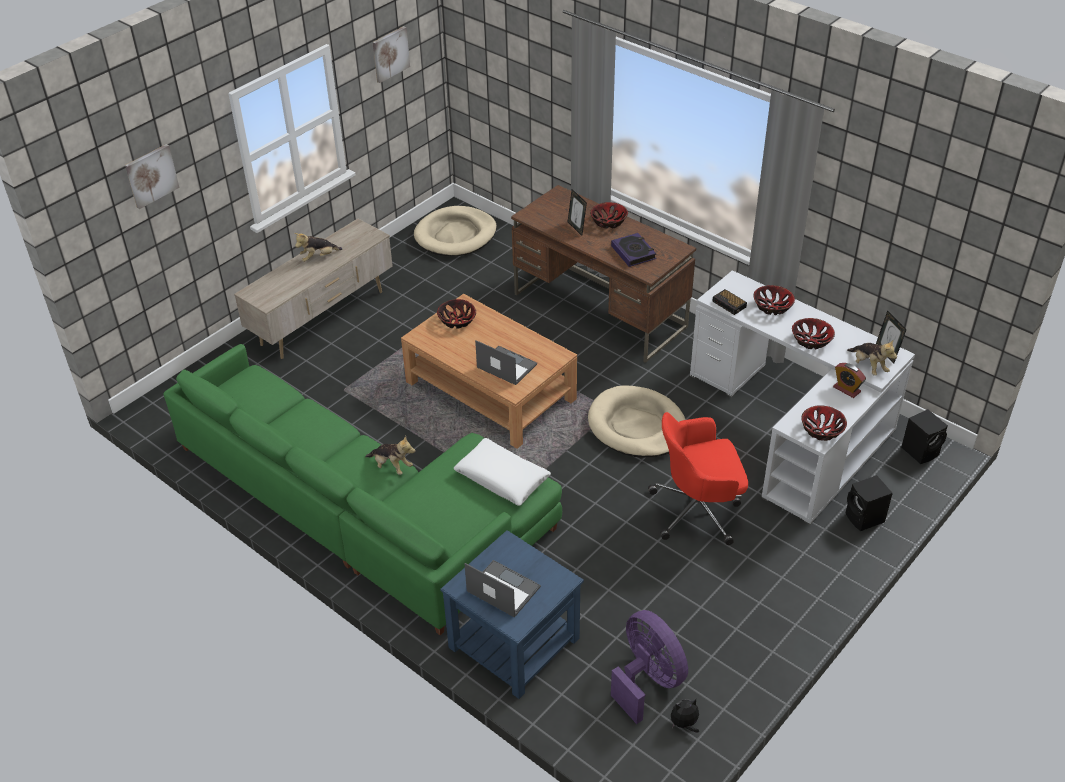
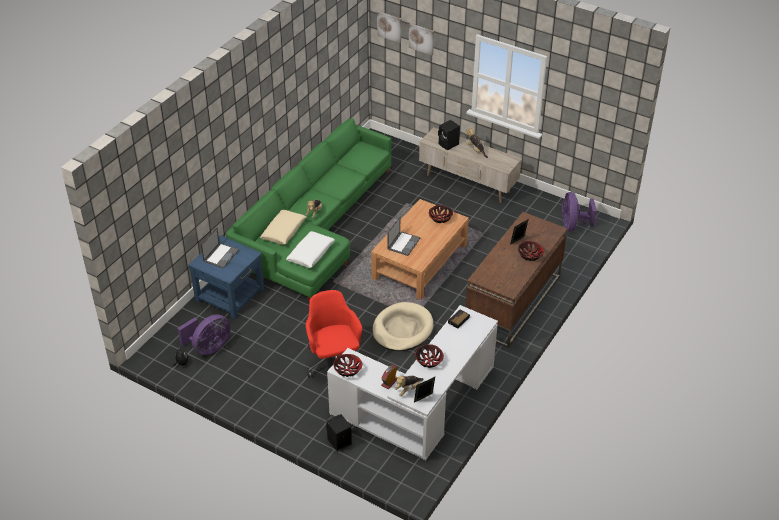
camera: 80 degrees right, 0 degrees up
picture [373,26,410,83] -> picture moved to [377,11,401,43]
beige dog bed [414,206,497,256] -> purple fan [562,192,597,232]
book [611,233,656,267] -> none
bowl [753,285,795,315] -> none
black speaker [901,409,948,464] -> black speaker moved to [438,120,460,150]
none -> beige pillow [260,210,306,245]

